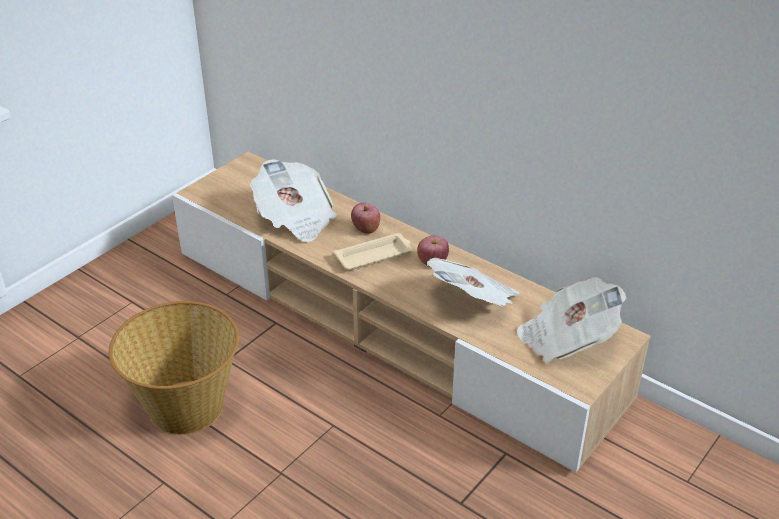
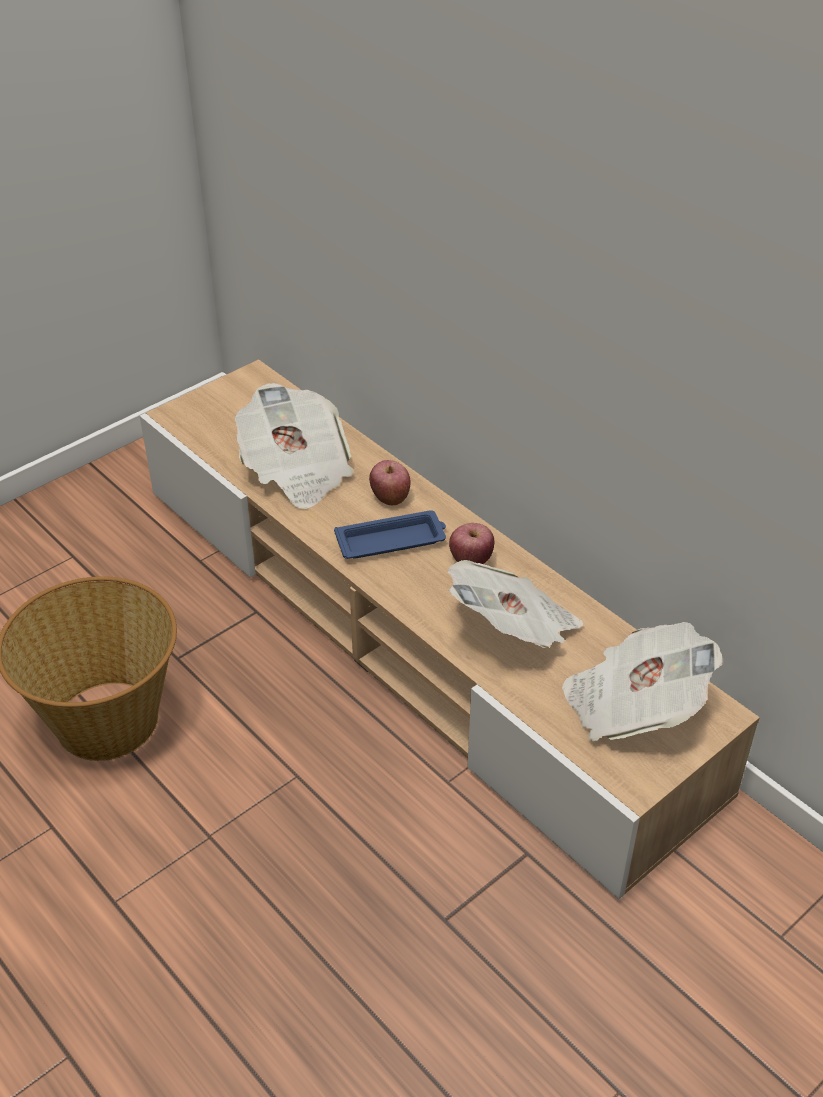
camera: 10 degrees right, 5 degrees up
beige tray [334,233,413,270] -> blue tray [334,510,446,559]

